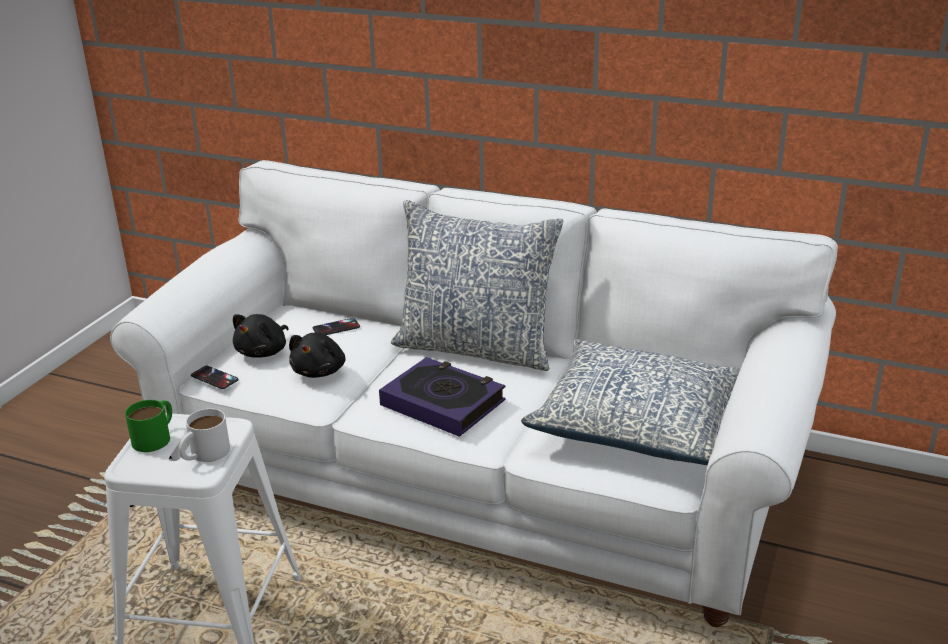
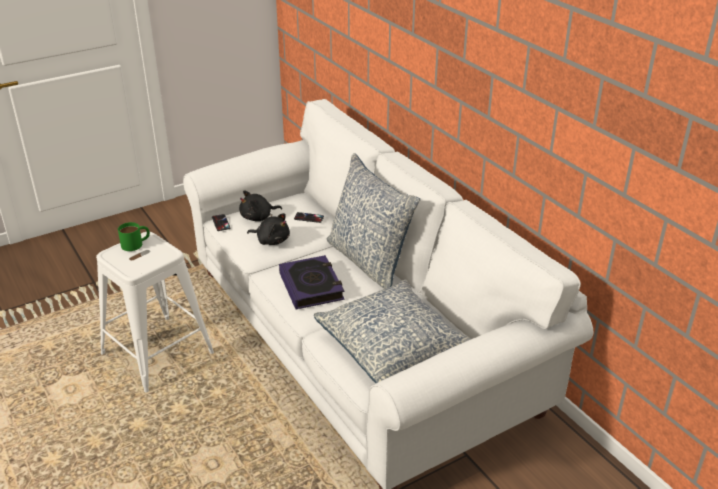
camera: 35 degrees right, 5 degrees up
white mug [179,408,230,462] -> none
black plush toy [289,332,345,378] -> black plush toy turned 120 degrees counterclockwise [247,213,290,245]

